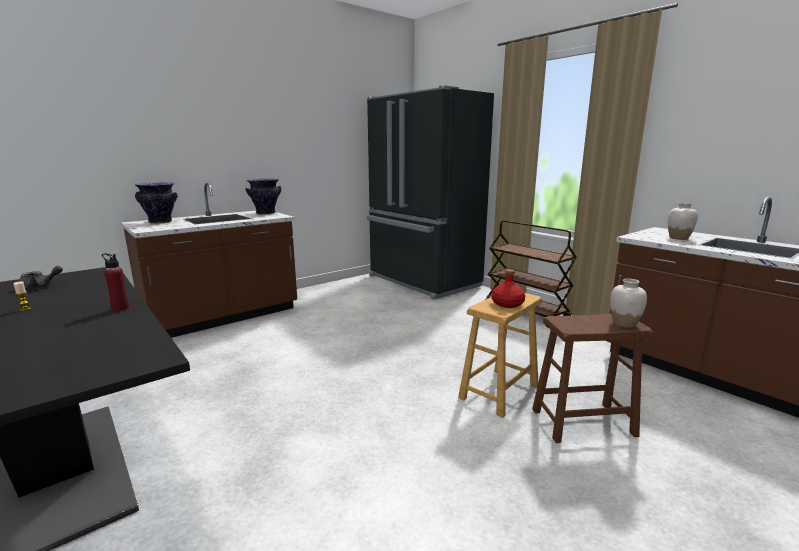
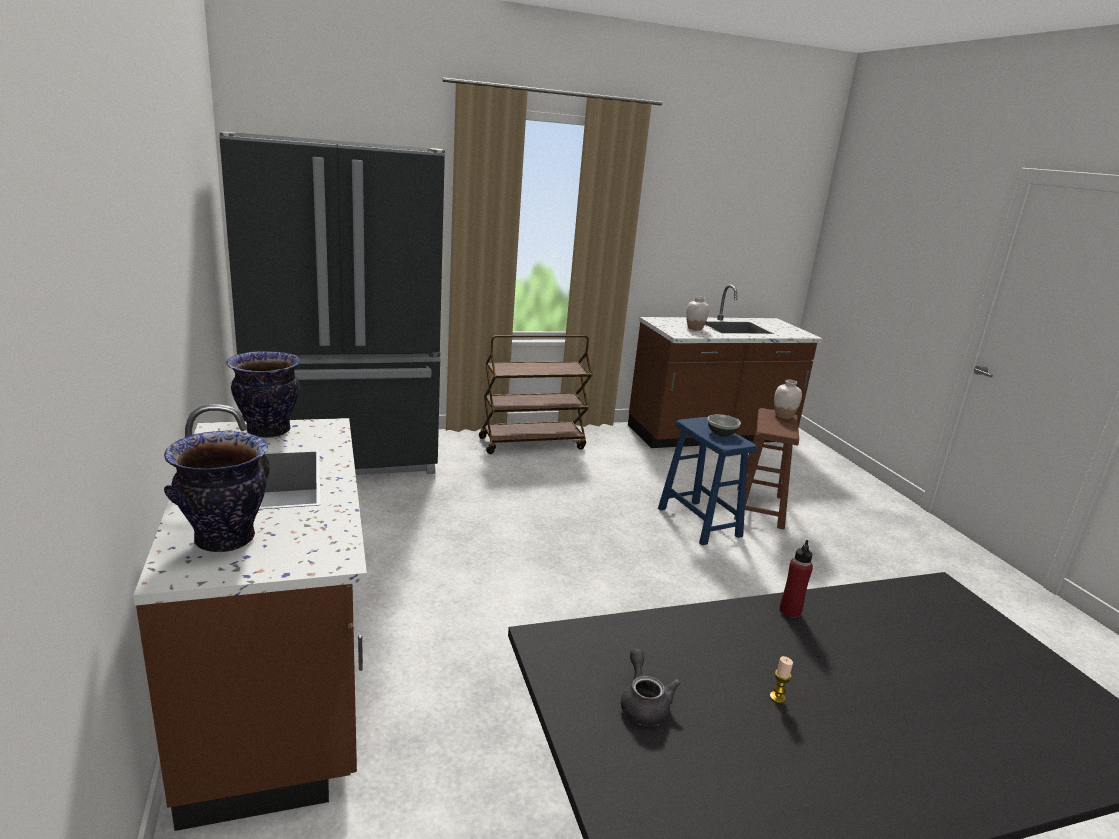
camera: 70 degrees left, 5 degrees up
brown stool [458,293,542,418] -> blue stool [658,417,758,545]
red bottle [491,269,525,308] -> bowl [708,414,741,437]

